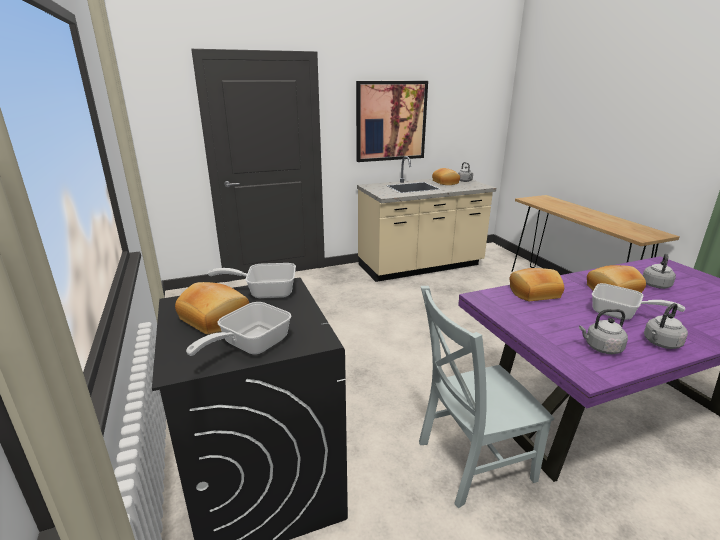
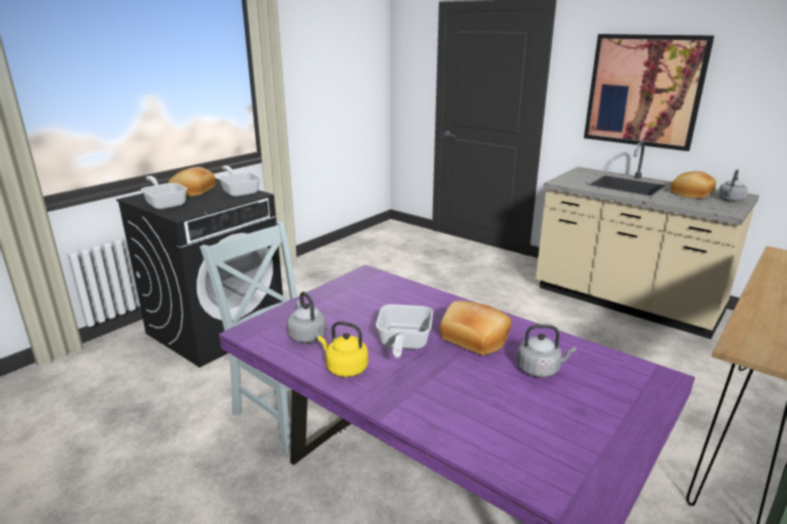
camera: 60 degrees right, 0 degrees up
frying pan [186,302,292,356] -> frying pan turned 45 degrees clockwise [141,176,187,210]
bread [510,268,564,301] -> none
grey kettle [644,303,688,349] -> yellow kettle [318,321,368,377]

